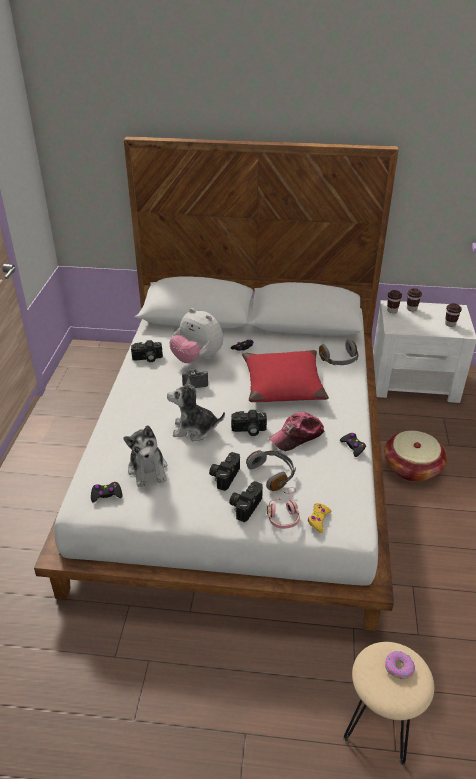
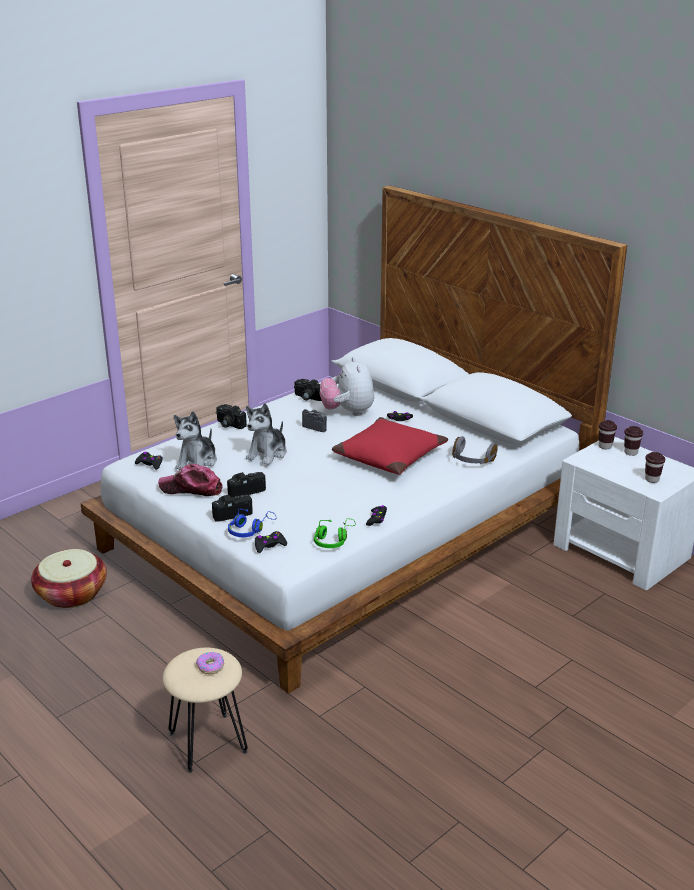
camera: 40 degrees right, 10 degrees down
plush toy [167,378,225,441] -> plush toy turned 105 degrees counterclockwise [246,403,287,465]
camera [231,410,267,436] -> camera moved to [216,404,247,429]
grey headphones [246,450,296,491] -> none
pink headphones [267,487,300,529] -> blue headphones [228,509,276,537]
cap [269,412,324,451] -> cap moved to [158,464,223,496]
yellow game controller [308,503,331,533] -> black game controller [255,531,287,553]
basket [384,431,447,482] -> basket moved to [31,549,107,608]
none -> green headphones [314,518,356,548]

